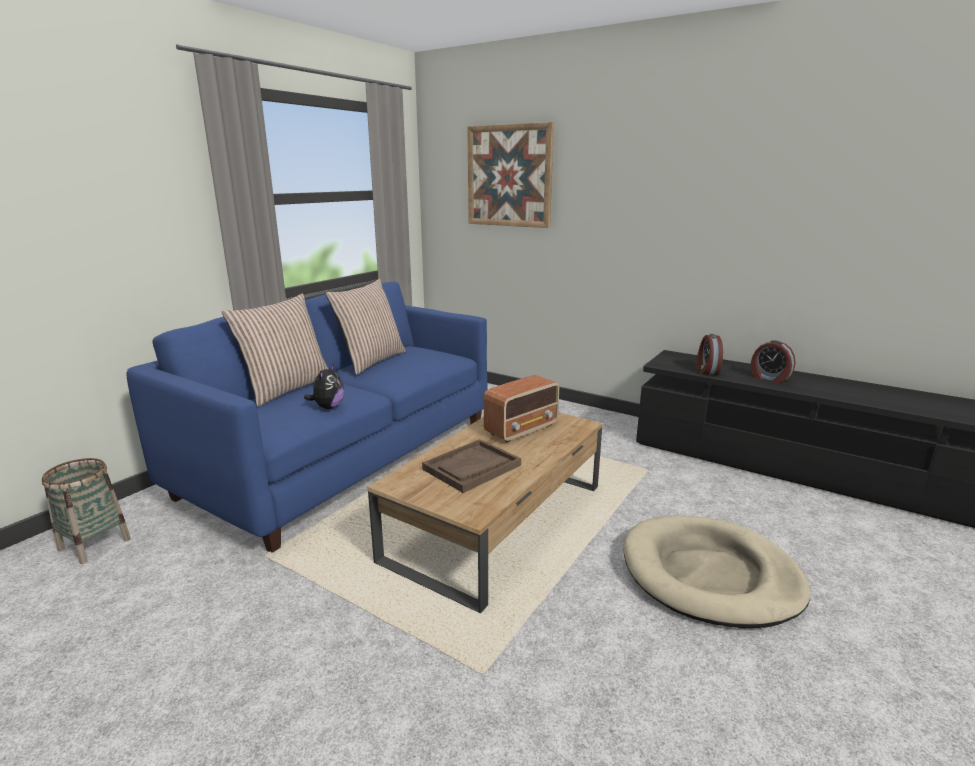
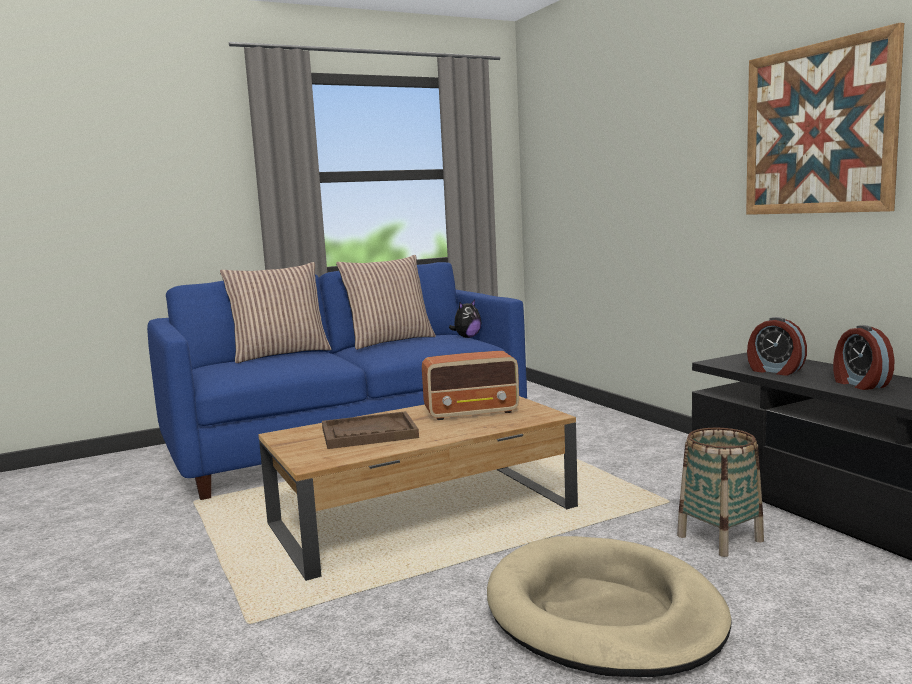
camera: 30 degrees right, 10 degrees down
basket [42,458,131,564] -> basket moved to [677,428,764,557]
plush toy [304,363,344,409] -> plush toy moved to [449,300,481,338]
picture [467,122,554,228] -> picture moved to [746,23,904,215]
alarm clock [695,334,723,375] -> alarm clock turned 75 degrees counterclockwise [747,317,807,376]

